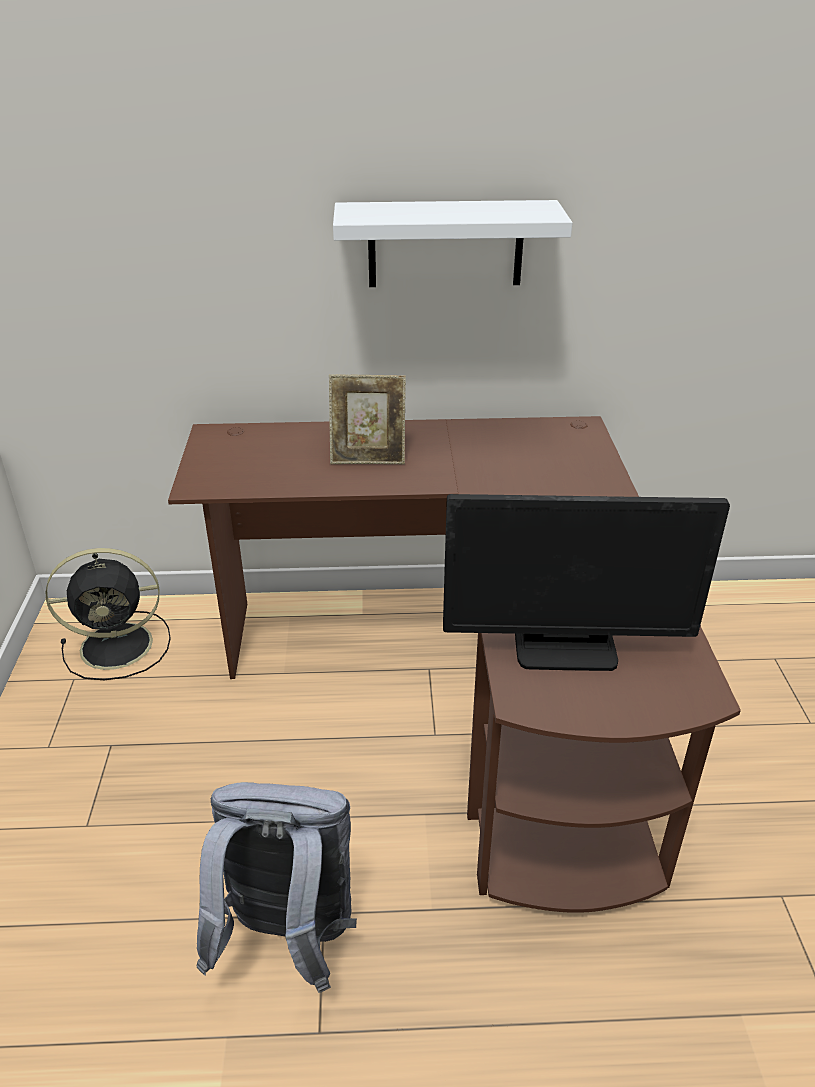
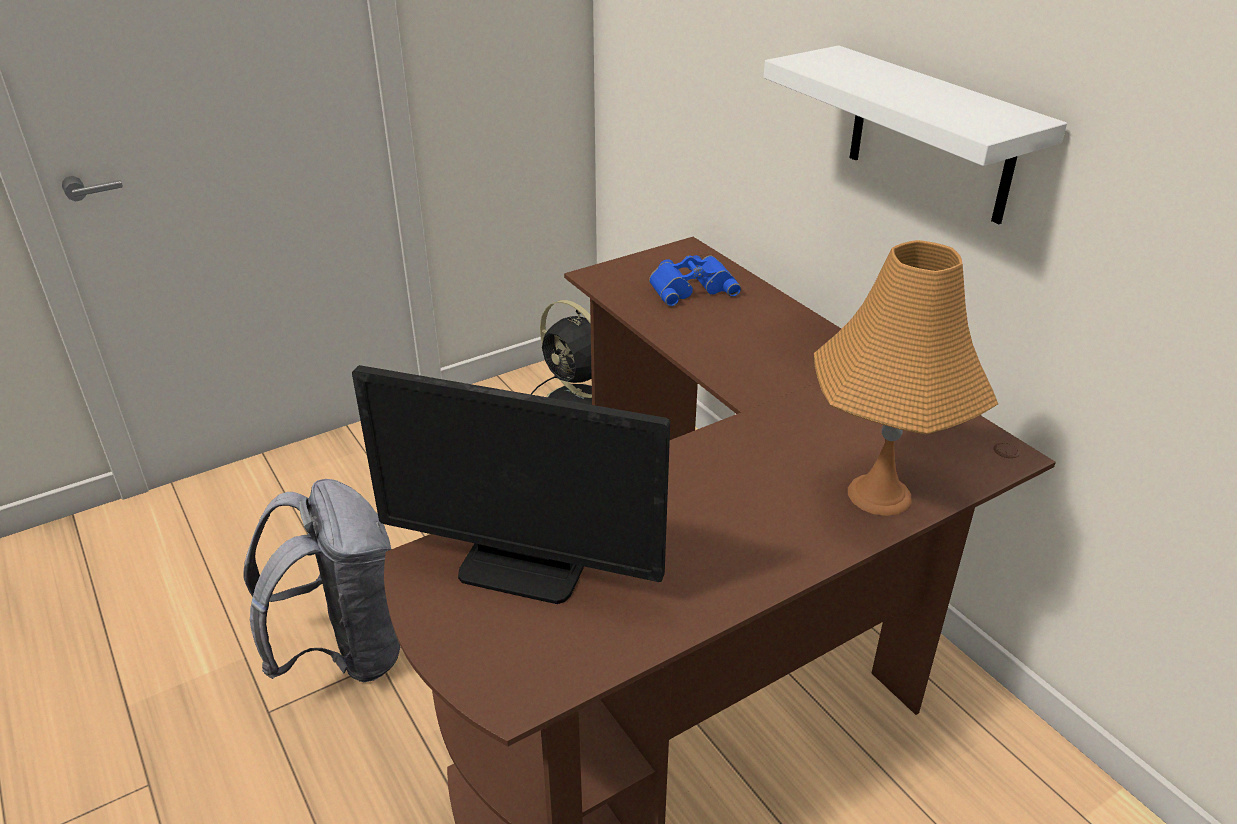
camera: 60 degrees right, 0 degrees up
picture frame [329,374,406,464] -> none
monitor [443,494,730,671] -> monitor turned 45 degrees counterclockwise [352,365,670,604]
none -> blue binoculars [649,255,741,307]
none -> orange table lamp [814,240,998,516]

